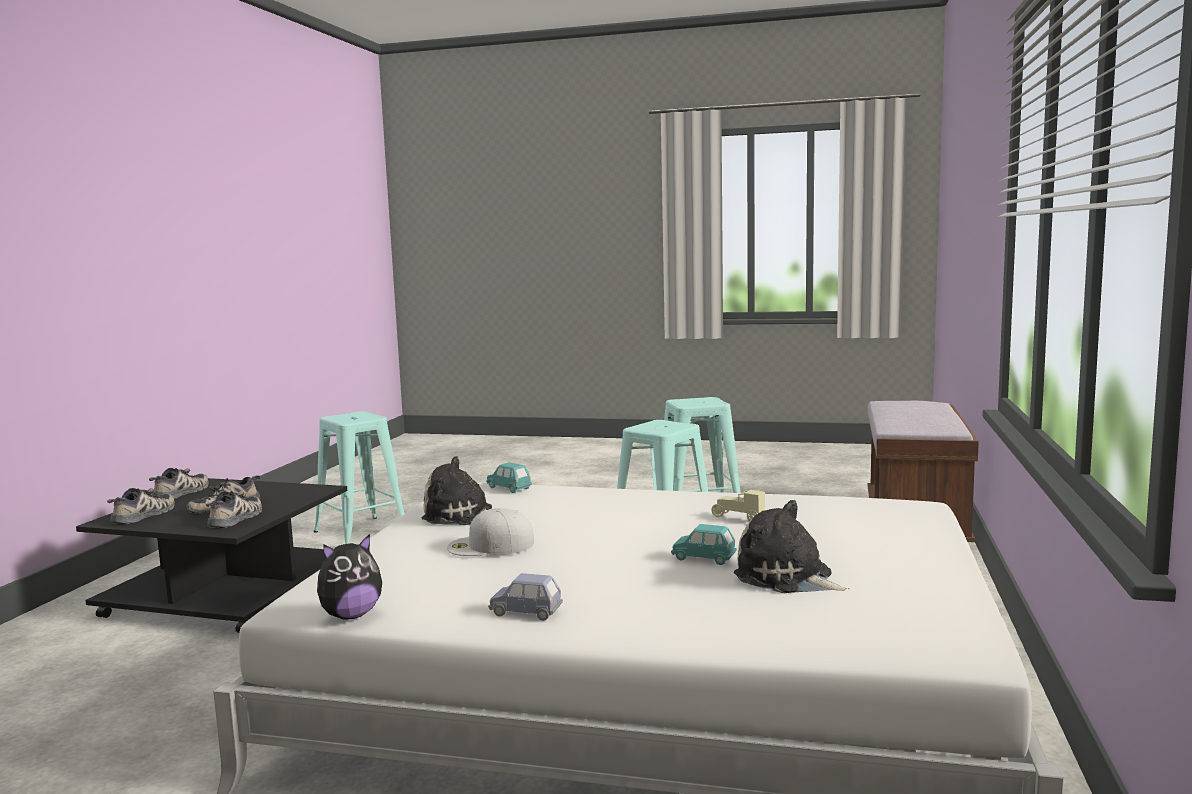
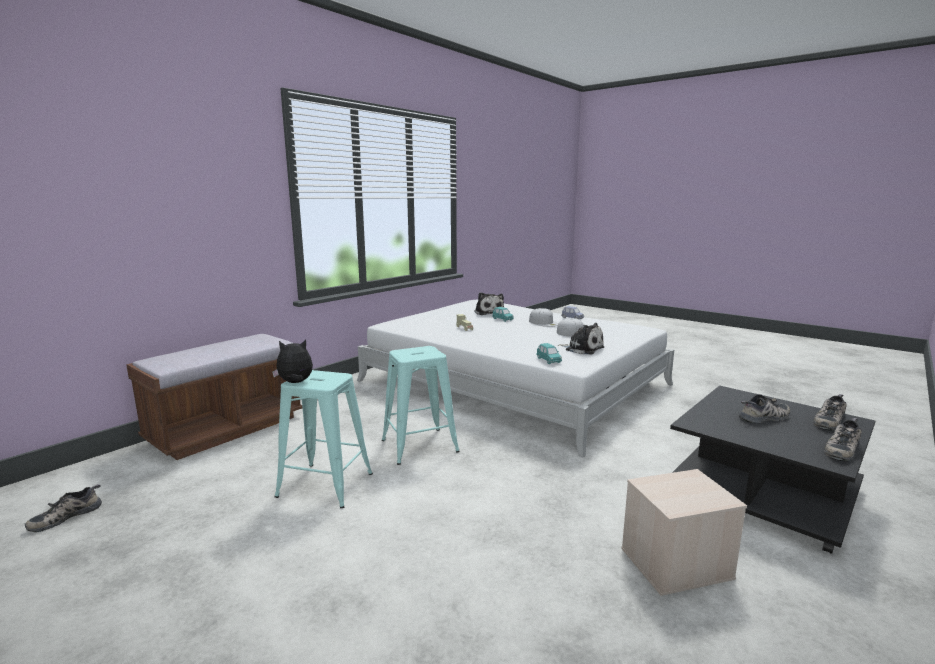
camera: 155 degrees left, 5 degrees up
shoe [206,491,262,529] -> shoe moved to [25,484,102,532]
turquoise stool [314,411,405,544] -> beige storage box [621,469,747,596]
plush toy [317,534,382,620] -> plush toy moved to [272,340,313,383]
none -> white cap [529,308,559,327]

